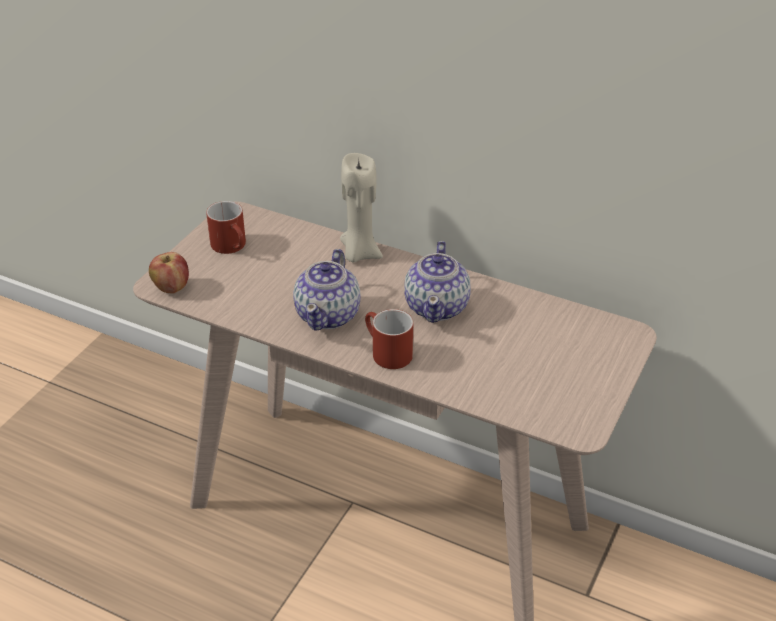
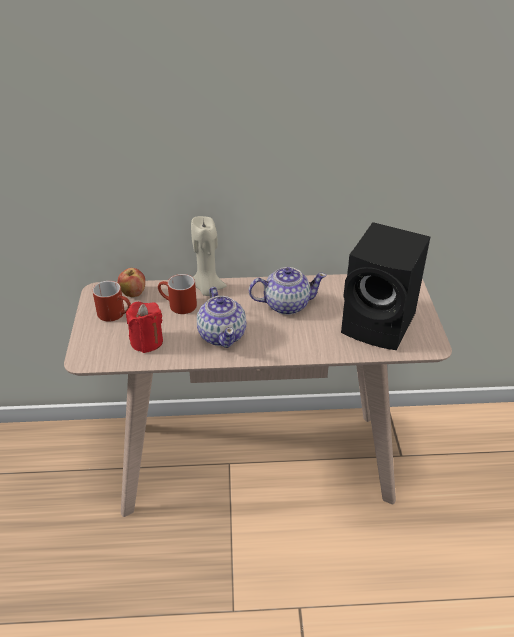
camera: 30 degrees left, 0 degrees up
apple [149,252,189,294] -> apple moved to [117,268,145,297]
red mug [365,309,413,369] -> red mug moved to [158,274,197,314]
teapot [404,241,471,323] -> teapot turned 75 degrees counterclockwise [249,267,327,315]
none -> red candle [126,302,163,353]
none -> black speaker [341,222,430,350]

